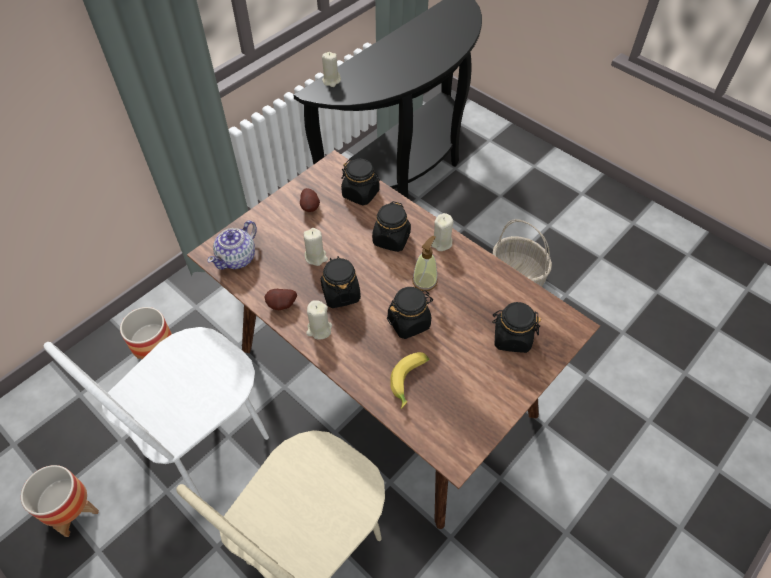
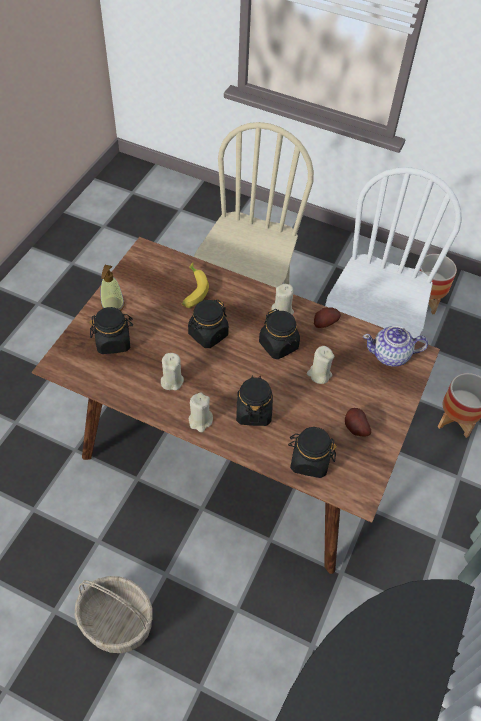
camera: 160 degrees right, 0 degrees up
teapot [207,220,257,270] -> teapot turned 105 degrees counterclockwise [363,326,428,367]
beige candle [322,52,341,87] -> beige candle moved to [161,353,184,390]
soap dispenser [412,236,437,291] -> soap dispenser moved to [101,265,125,311]

